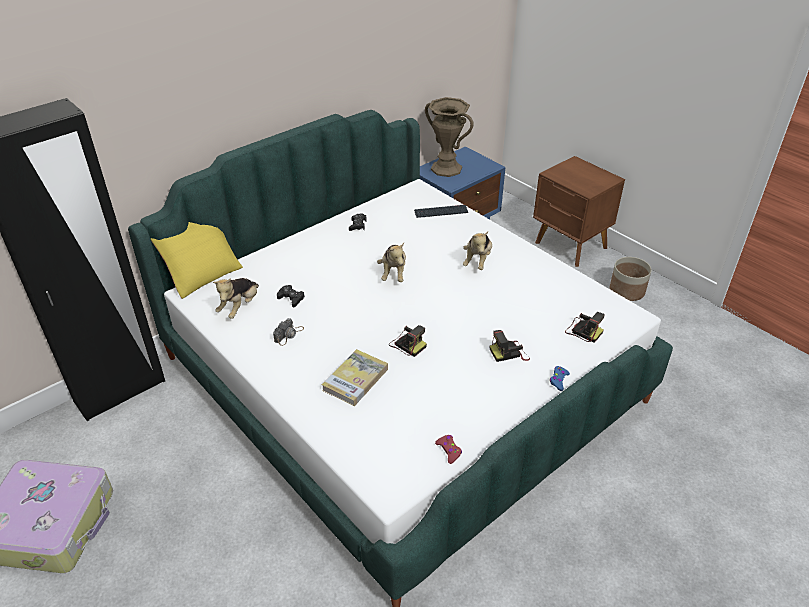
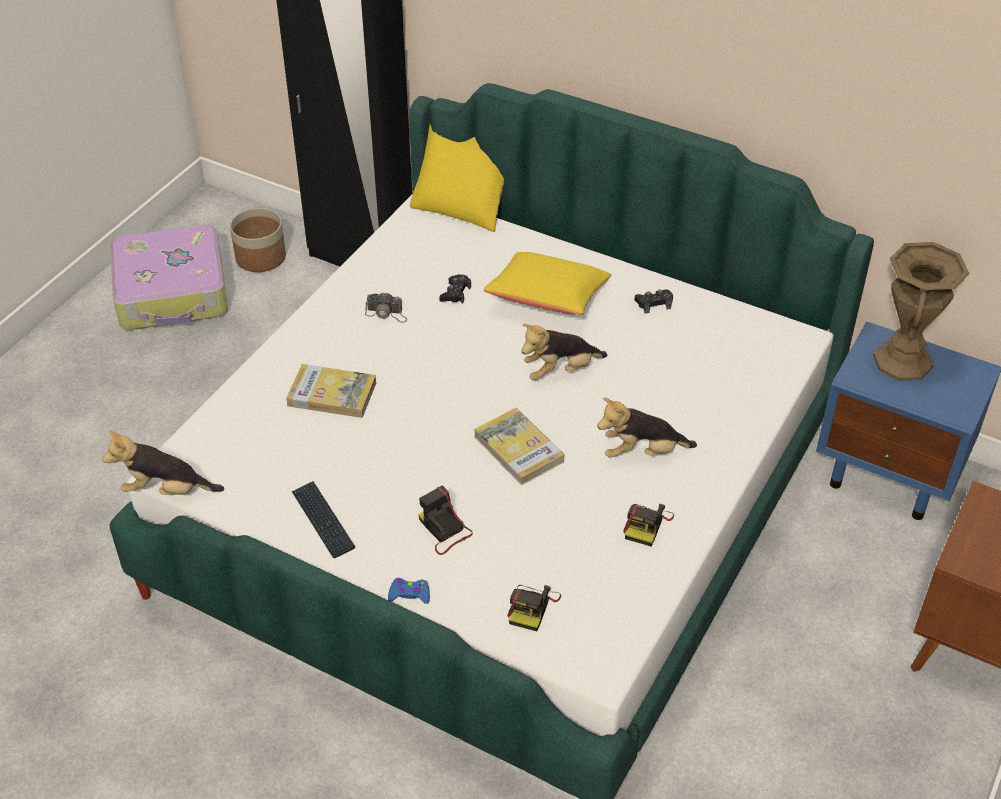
camera: 70 degrees right, 5 degrees up
plush toy [213,278,259,319] -> plush toy moved to [103,431,224,495]
camera [389,325,427,357] -> camera moved to [623,504,674,546]
keyboard [414,205,468,218] -> keyboard moved to [292,481,355,558]
red game controller [435,435,462,464] -> none
planter [610,257,652,301] -> planter moved to [230,208,286,272]
none -> book [474,408,564,485]
none -> yellow pillow [484,252,611,315]

